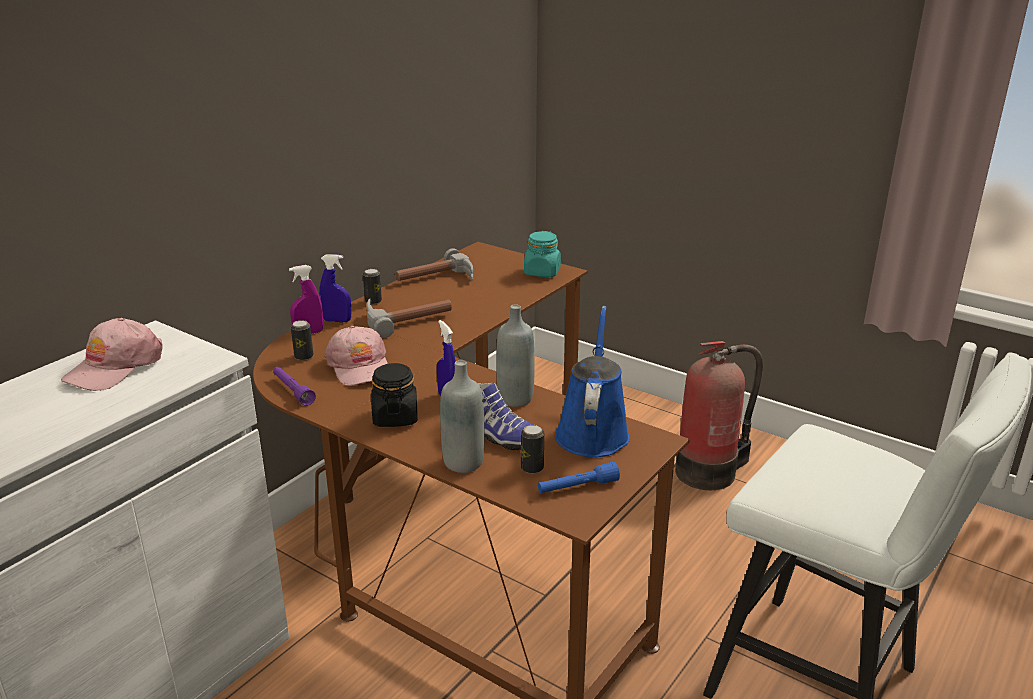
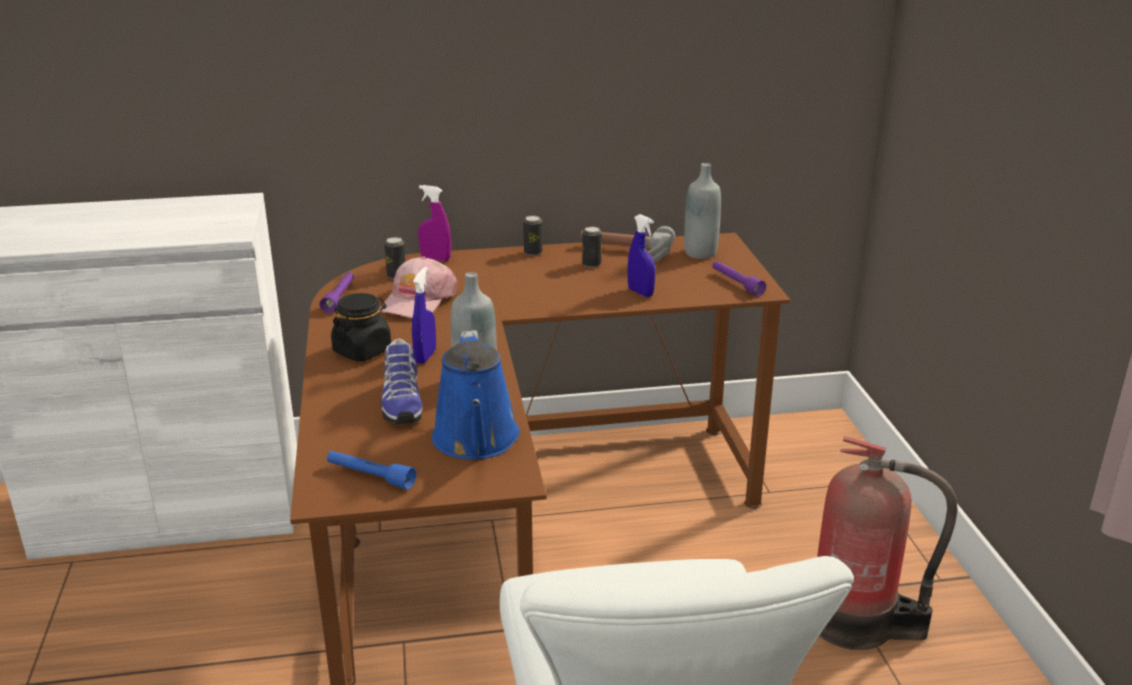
camera: 45 degrees right, 0 degrees up
pink cap [61,318,163,391] -> none
blue spray bottle [319,254,352,322] -> blue spray bottle moved to [628,214,656,297]
hammer [367,298,452,338] -> none
grey bottle [440,360,485,473] -> grey bottle moved to [684,163,721,259]
can [521,425,544,474] -> can moved to [582,226,602,268]
turquoise jar [524,231,561,277] -> purple flashlight [713,261,766,296]
blue watering can [555,306,630,457] -> blue watering can turned 120 degrees clockwise [432,330,520,459]

